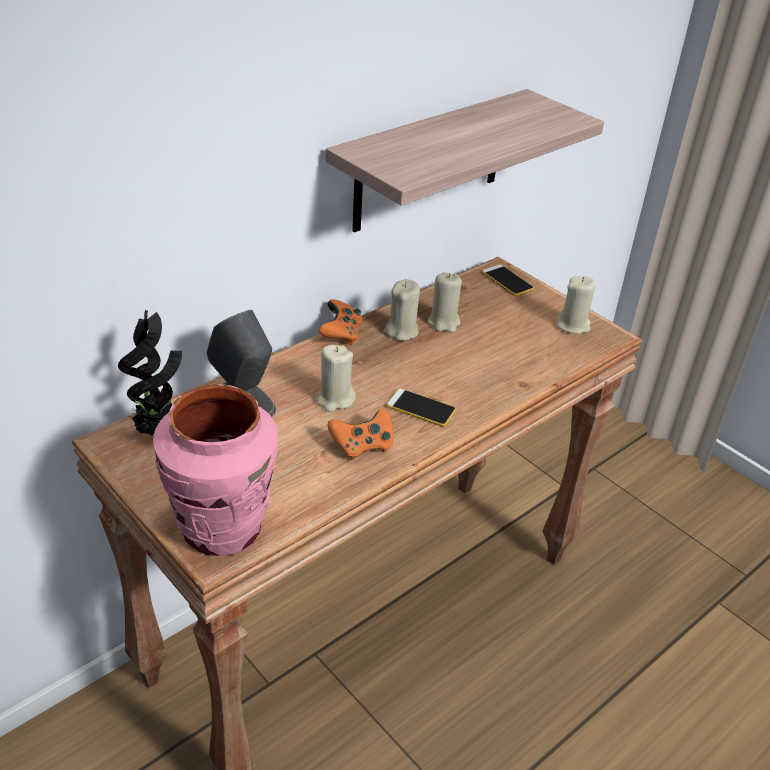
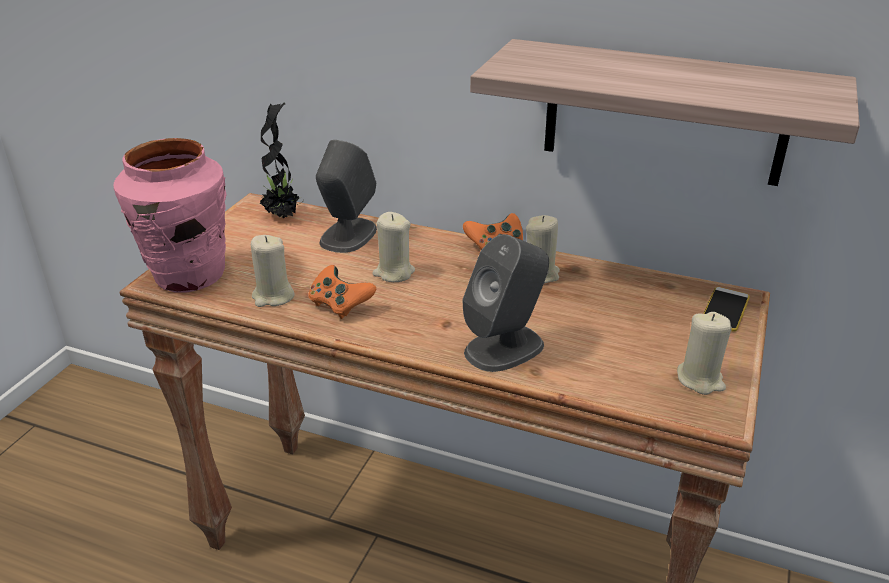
camera: 65 degrees right, 5 degrees down
phone [386,388,456,427] -> none
beige candle [428,272,462,332] -> beige candle moved to [251,235,295,307]
none -> grey speaker [462,234,549,372]

